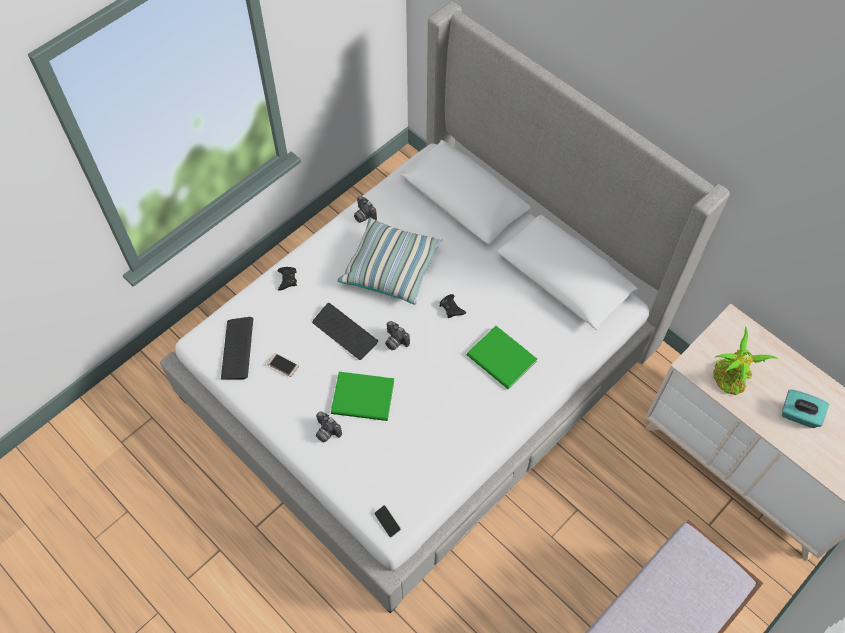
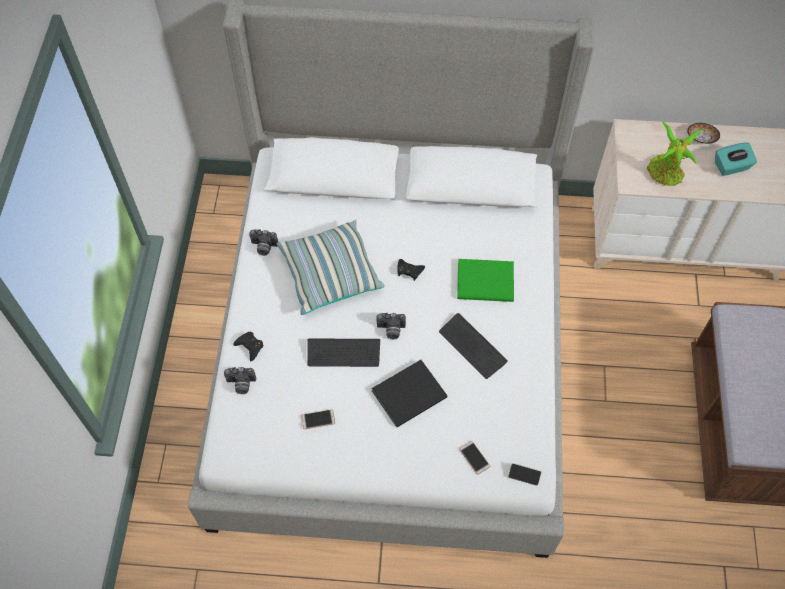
camera: 40 degrees left, 0 degrees up
keyboard [221,317,253,380] -> keyboard moved to [439,313,508,379]
camera [316,411,342,443] -> camera moved to [224,367,256,394]
green book [331,372,394,421] -> black book [371,360,447,427]
none -> phone [459,441,490,475]
none -> bowl [687,123,720,144]

